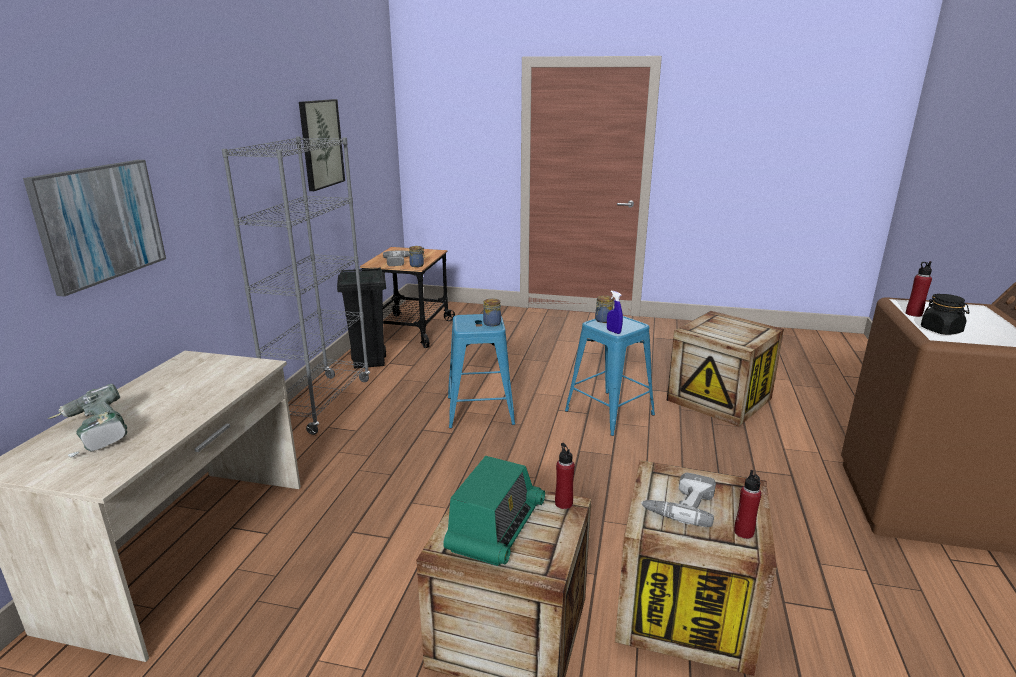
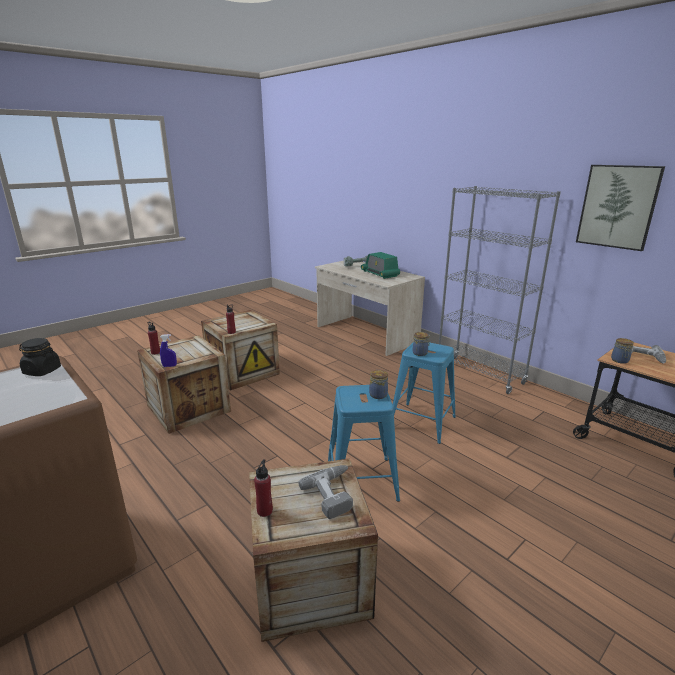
camera: 125 degrees right, 0 degrees up
picture [23,160,166,297] -> none
black trash can [337,268,386,368] -> none
radio [443,456,545,566] -> radio moved to [361,252,400,279]
blue spray bottle [607,290,623,334] -> blue spray bottle moved to [160,334,177,367]
power drill [641,473,716,527] -> power drill moved to [298,465,353,519]
red bottle [906,261,932,317] -> red bottle moved to [254,459,273,517]

